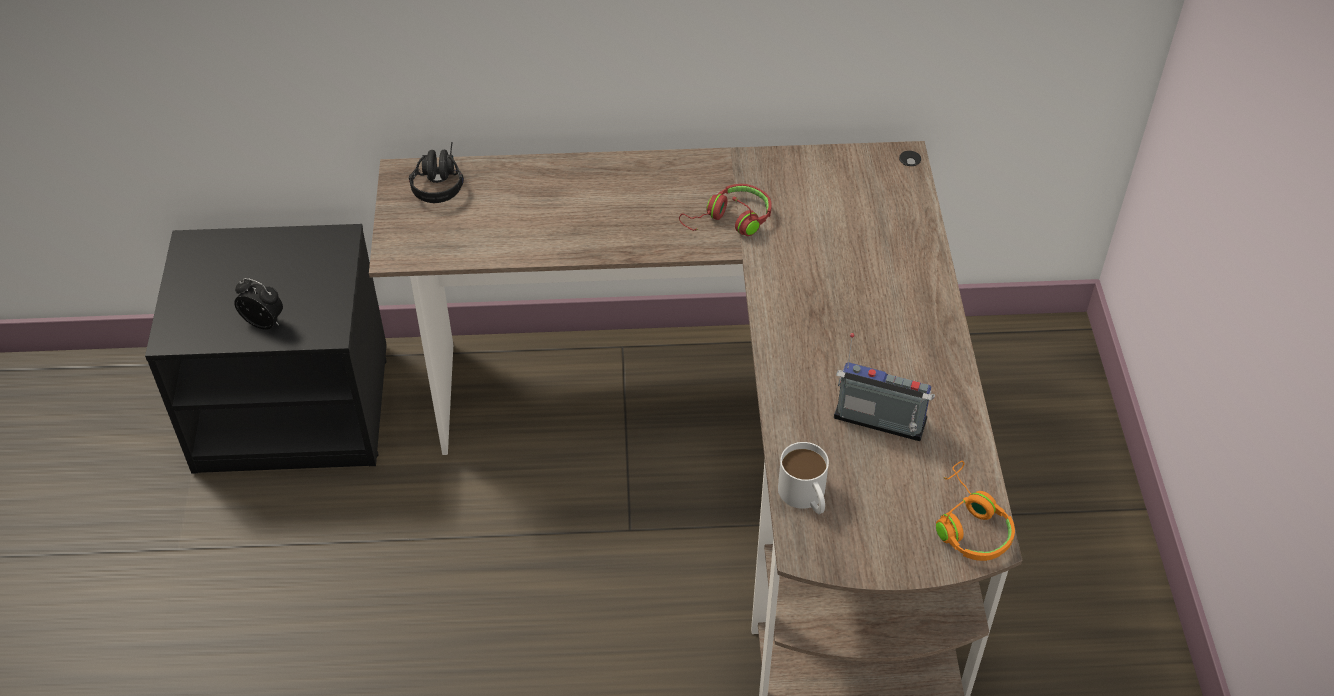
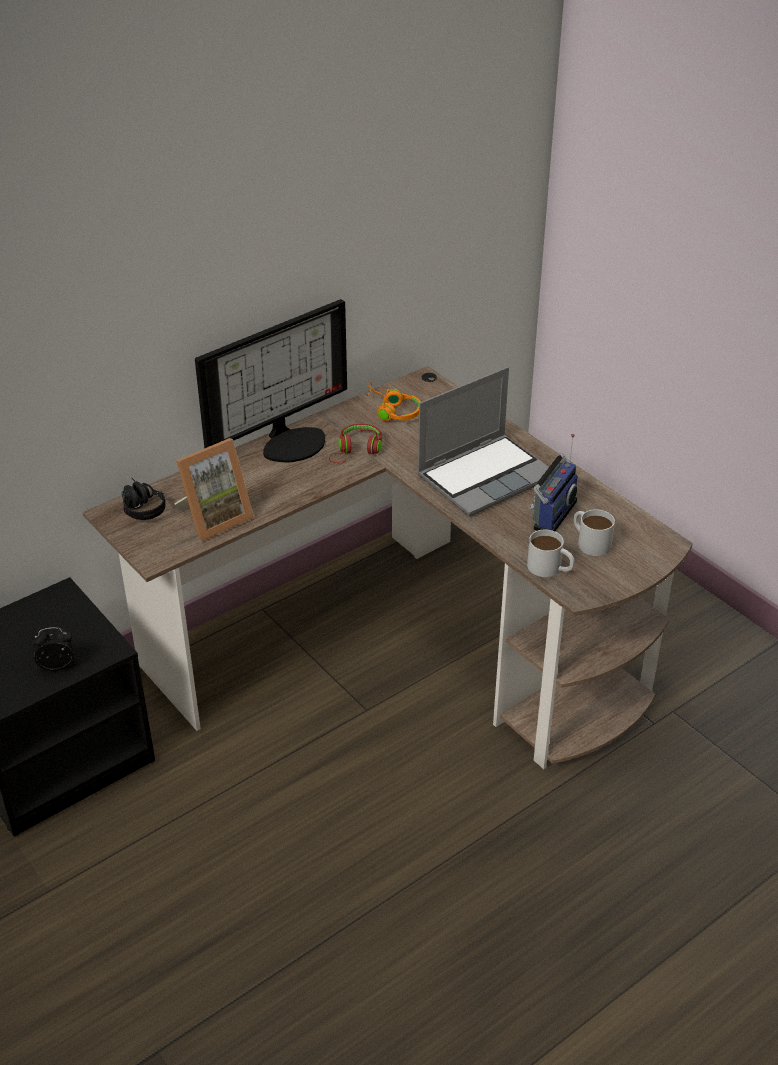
camera: 35 degrees left, 10 degrees down
radio [834,333,935,441] -> radio turned 135 degrees clockwise [529,434,578,531]
orange headphones [936,461,1015,561] -> orange headphones moved to [366,382,421,421]
none -> picture frame [174,438,254,541]
none -> monitor [195,299,347,462]
none -> laptop [417,367,549,517]
none -> white mug [574,509,615,556]

